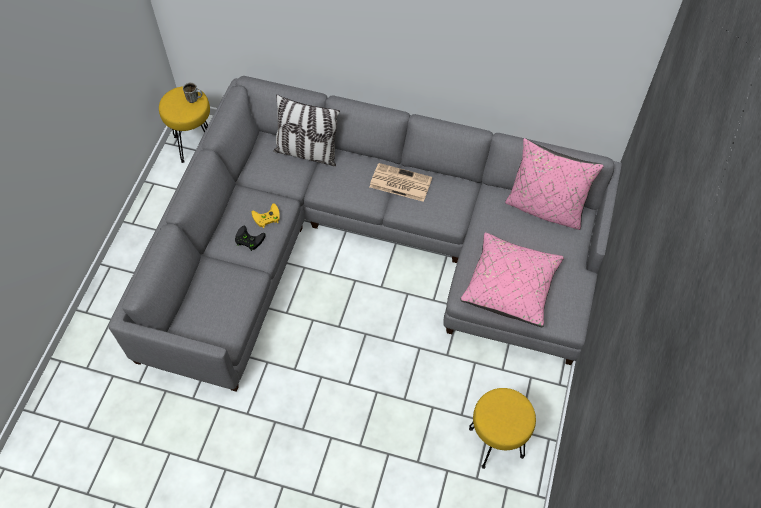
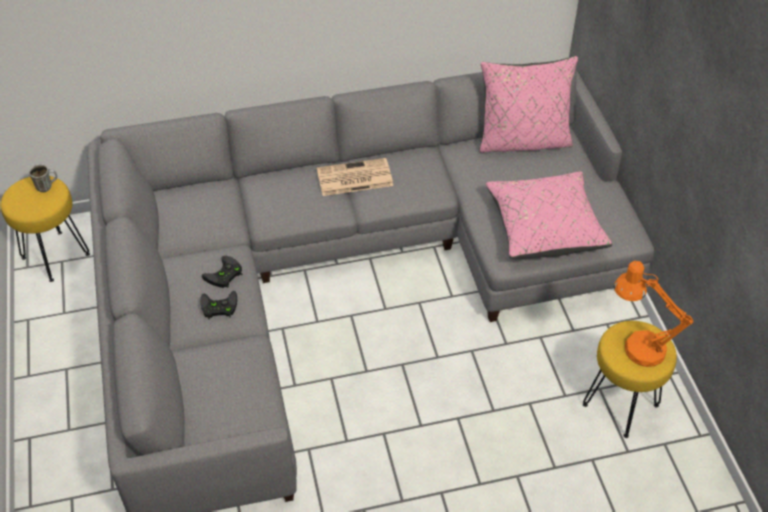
camera: 30 degrees left, 10 degrees down
yellow game controller [251,203,280,228] -> black game controller [202,256,242,288]
pillow [274,94,340,166] -> none
none -> orange table lamp [614,261,693,367]

